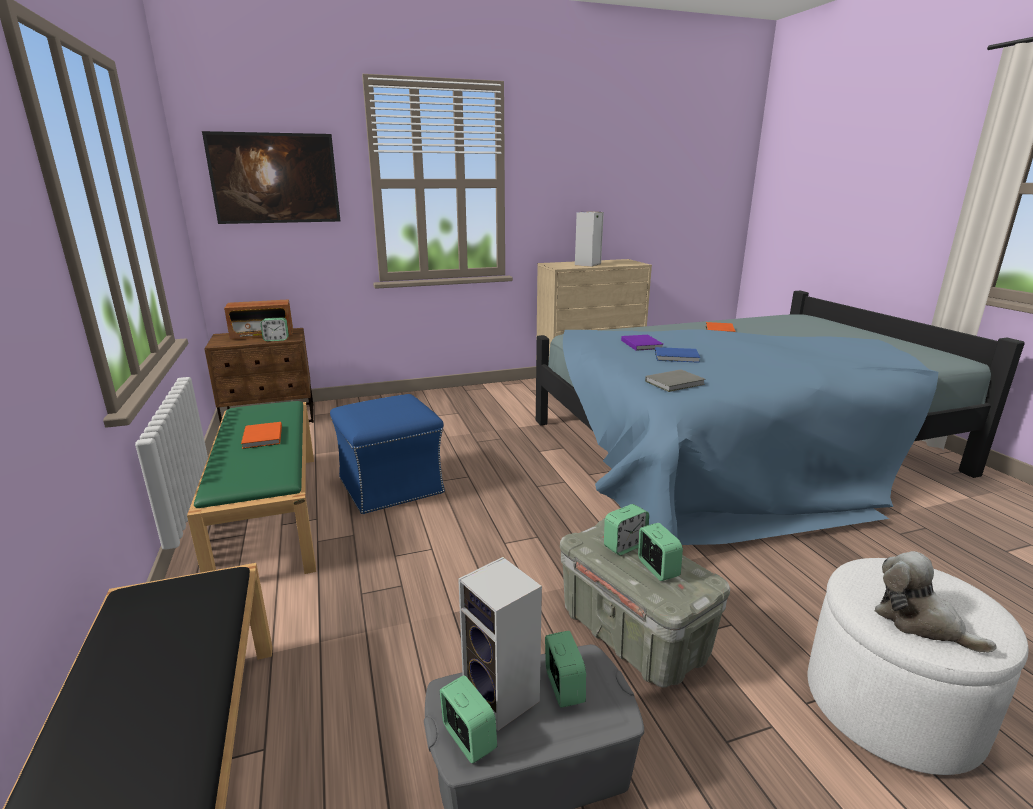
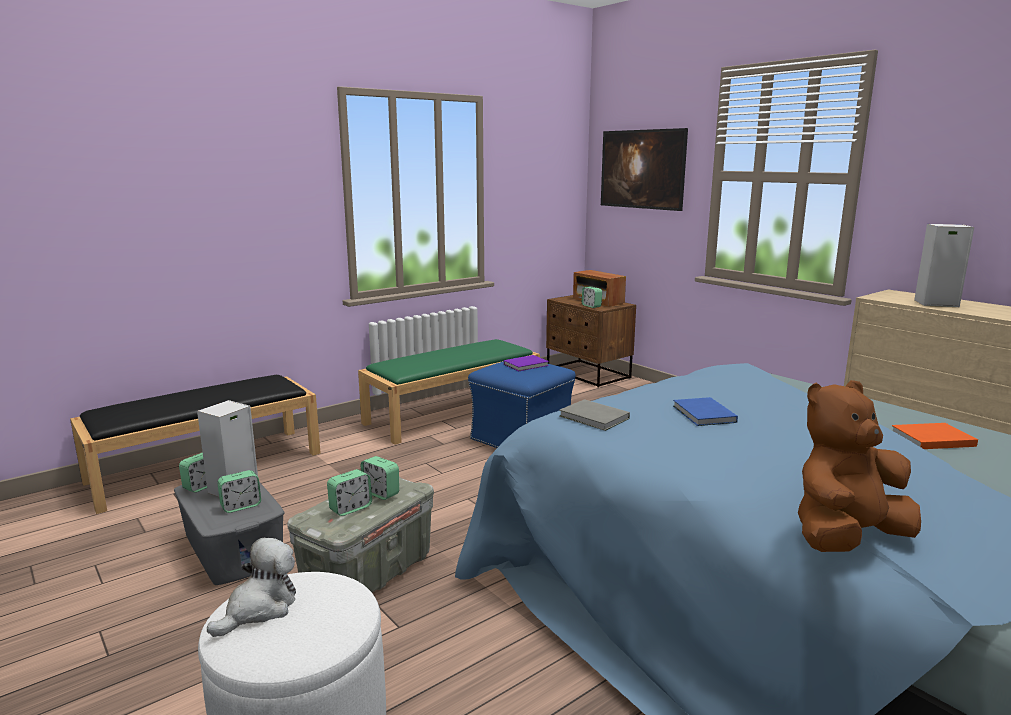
camera: 70 degrees right, 5 degrees down
orange book [241,422,282,449] -> none
purple book [621,335,664,351] -> purple book moved to [504,355,549,371]
none -> brown plush toy [798,380,921,552]

